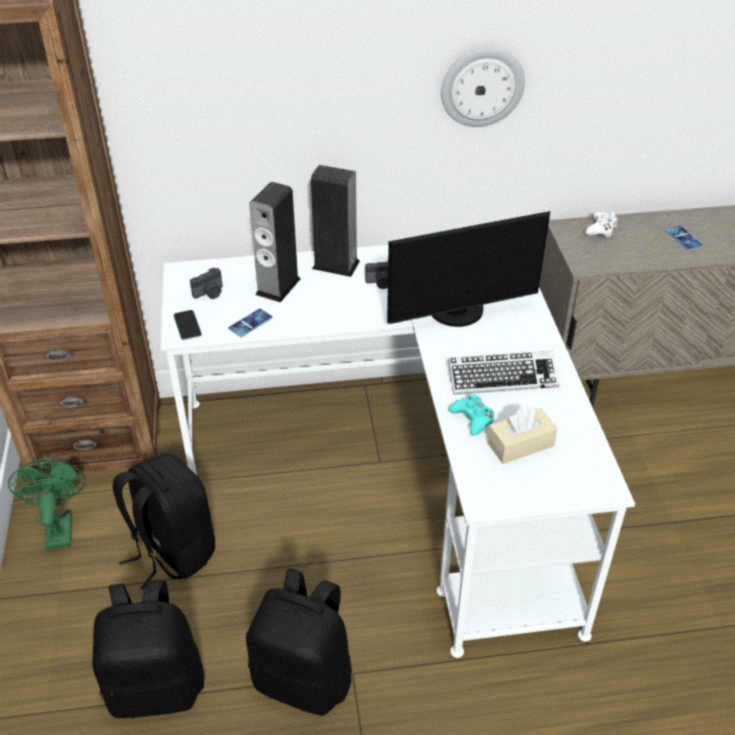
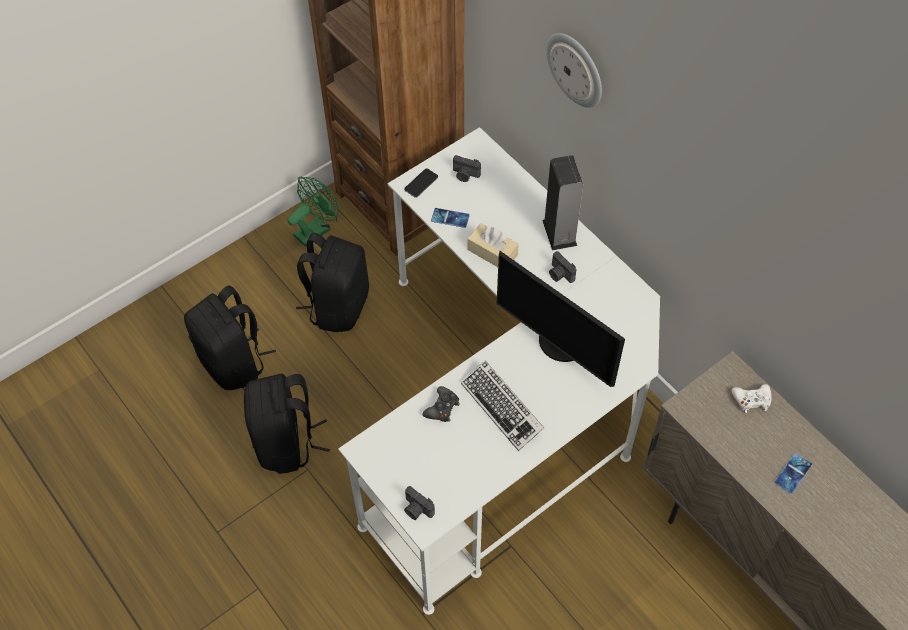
camera: 60 degrees right, 15 degrees up
speaker [249,182,301,303] -> none
wall clock [441,48,525,127] -> wall clock moved to [546,33,602,108]
turquoise game controller [449,394,494,436] -> black game controller [423,386,460,422]
beige tissue box [487,406,557,464] -> beige tissue box moved to [468,223,519,267]
none -> camera [404,486,435,520]

